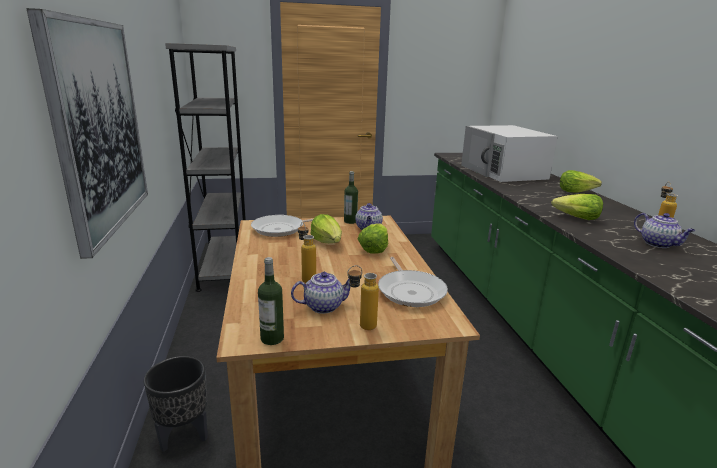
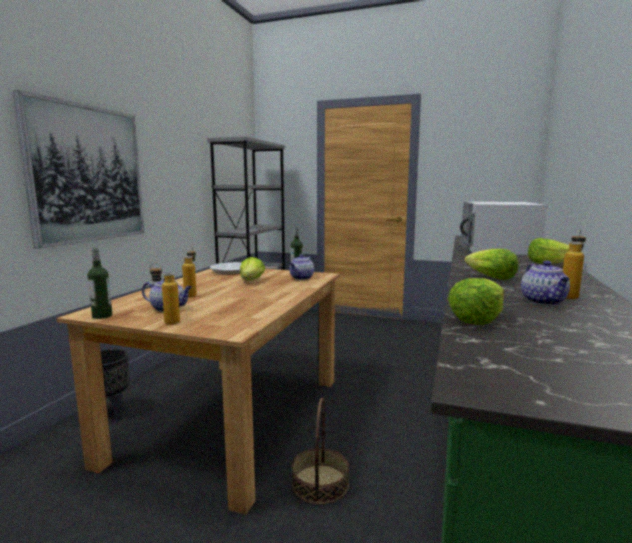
camera: 30 degrees right, 10 degrees down
lettuce [358,223,388,254] -> lettuce moved to [448,278,504,325]
frying pan [378,257,448,307] -> none
none -> basket [291,397,349,504]

